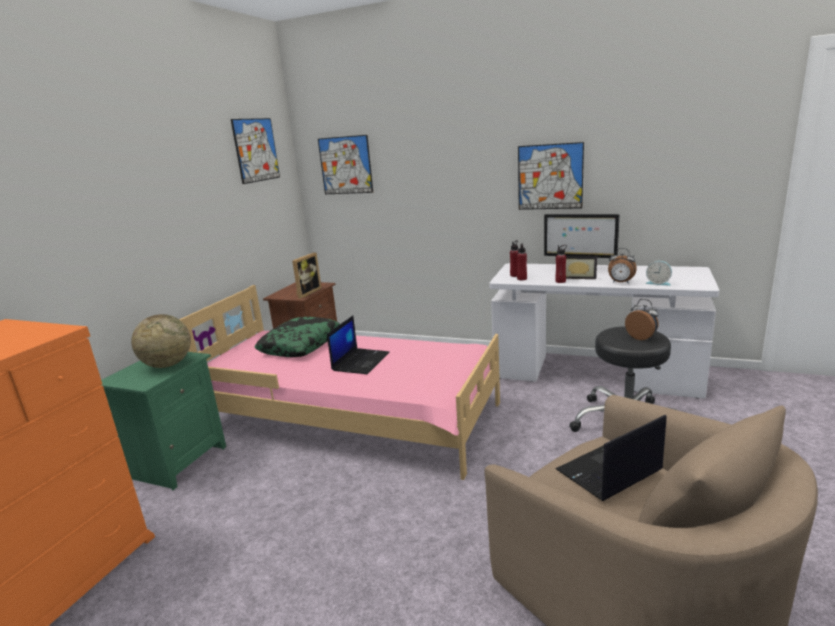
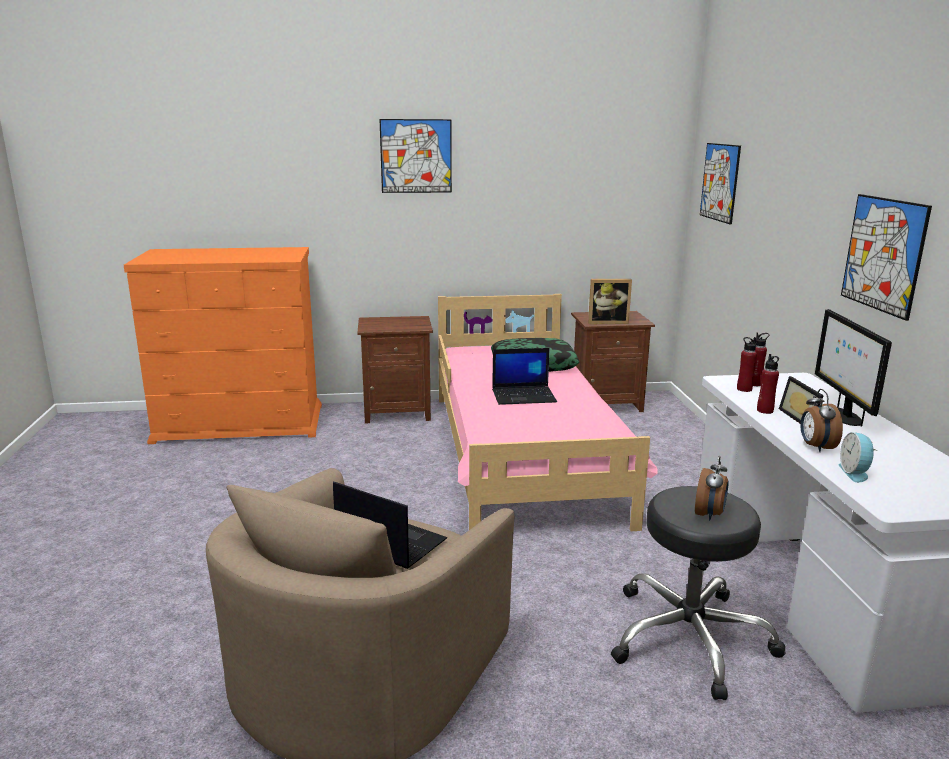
camera: 60 degrees right, 0 degrees up
green nightstand [101,352,226,490] -> brown nightstand [357,316,433,423]
globe [131,314,191,368] -> none
picture [231,118,280,184] -> picture moved to [379,119,452,193]

